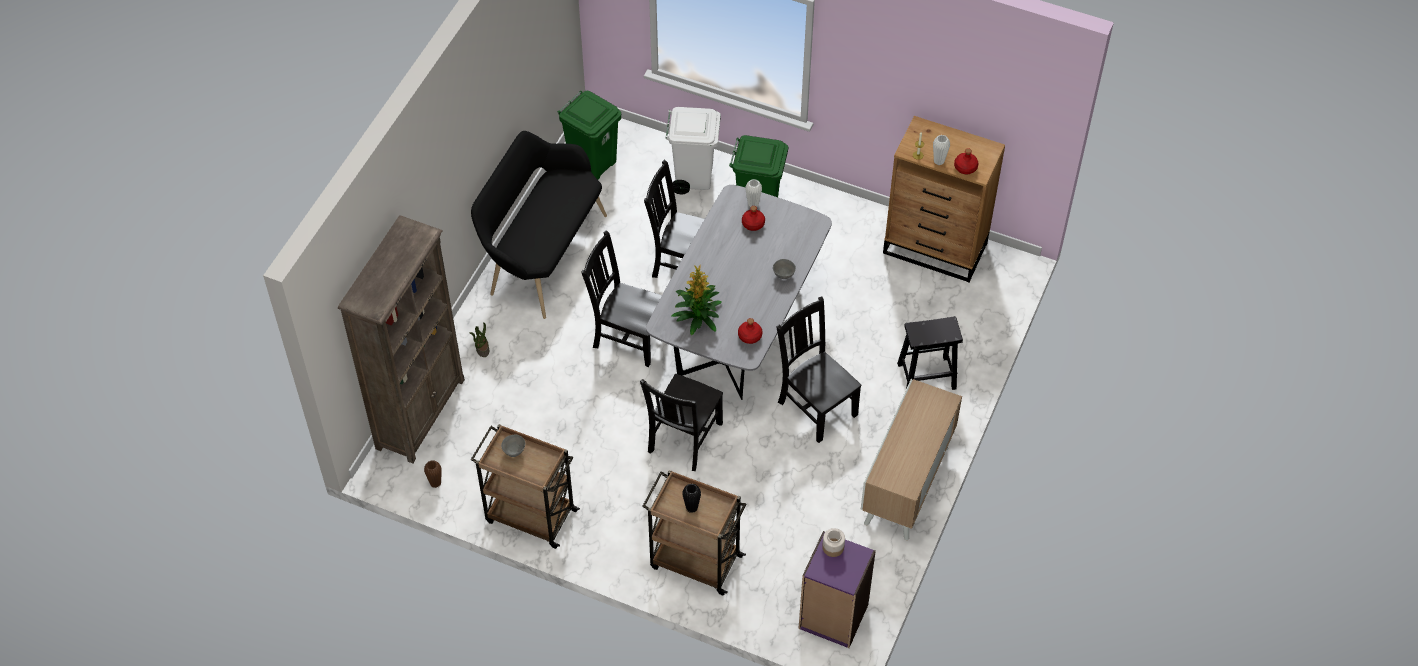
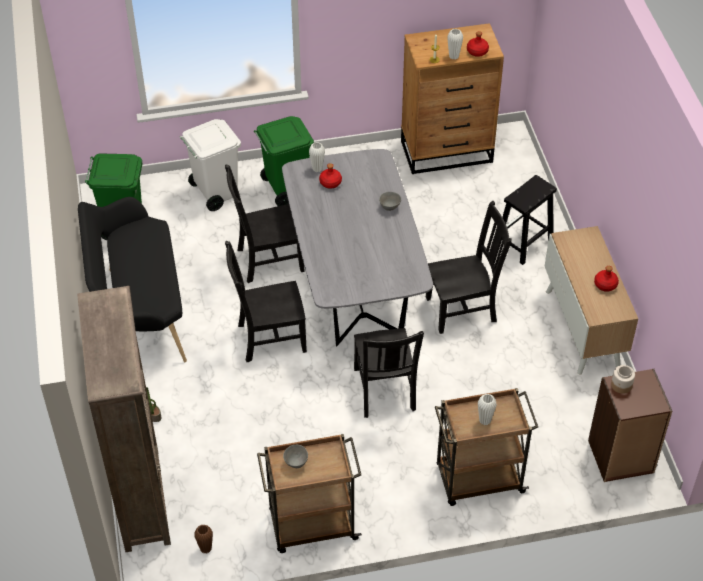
camera: 35 degrees left, 5 degrees down
potted plant [672,265,722,336] -> none
black vase [682,484,701,513] -> white vase [478,394,497,426]
red bottle [738,318,762,344] -> red bottle moved to [594,266,619,292]
black chair [777,296,862,443] -> black chair turned 150 degrees clockwise [426,201,512,334]
purple bookcase [798,531,876,648] -> brown bookcase [588,369,672,482]

